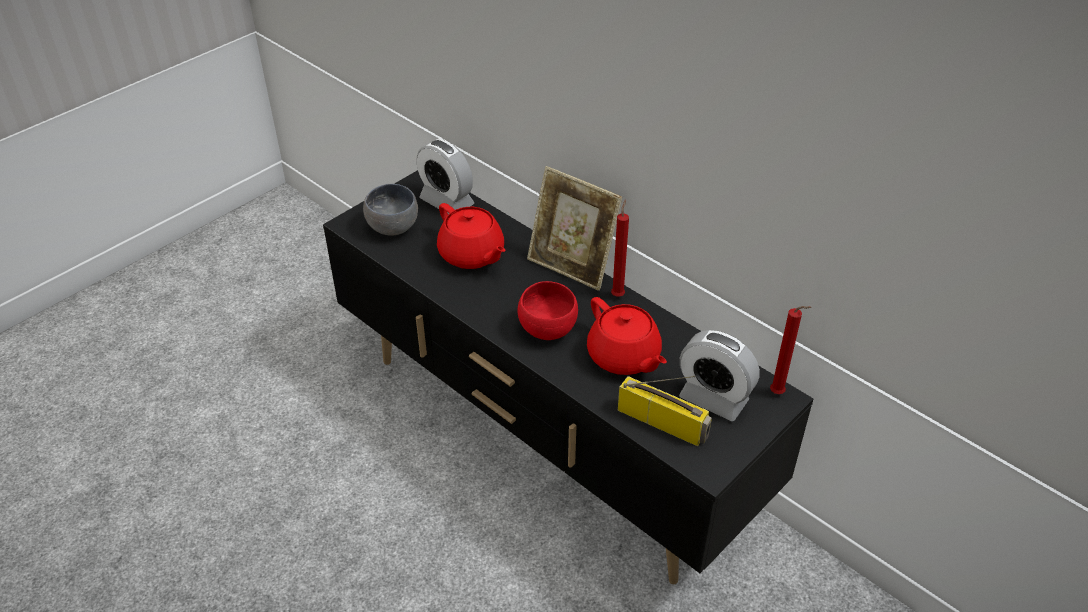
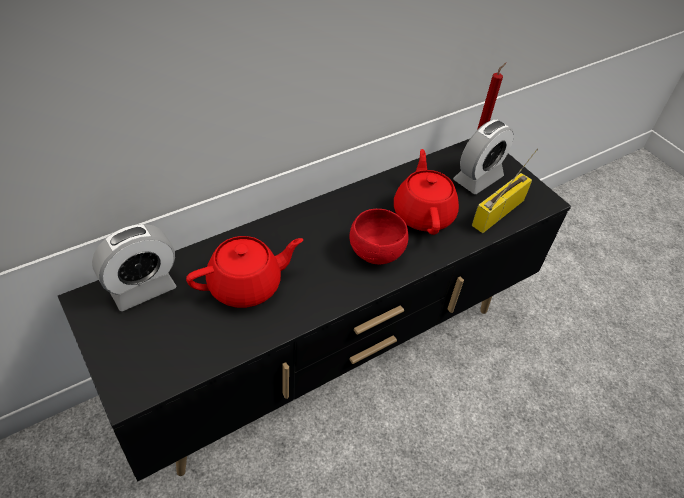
camera: 80 degrees left, 5 degrees up
grey bowl [363,184,418,236] -> none
picture frame [527,166,622,291] -> none
red teapot [587,297,667,375] -> red teapot turned 75 degrees counterclockwise [394,149,459,235]
red candle [611,200,629,296] -> none

